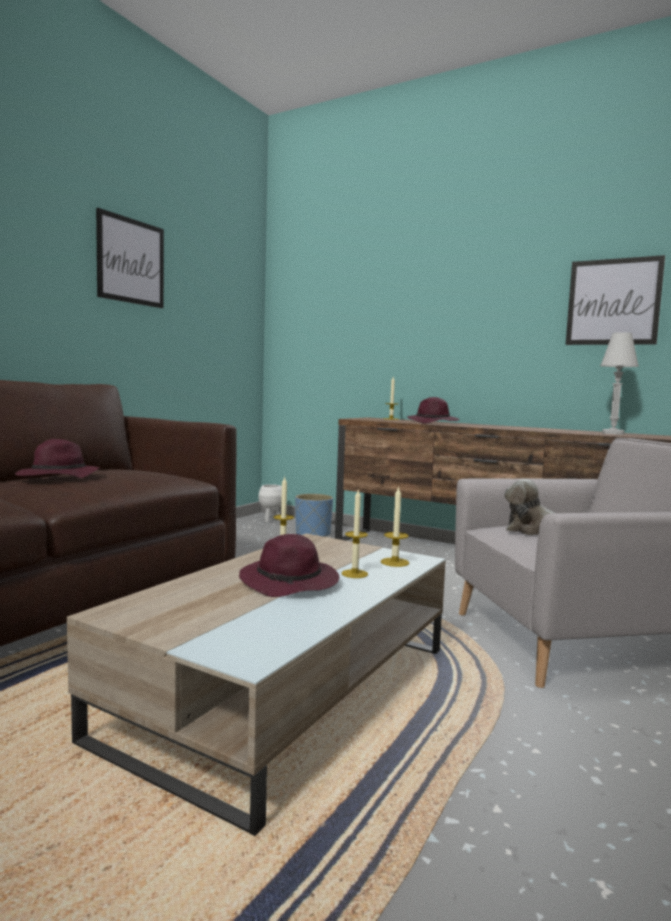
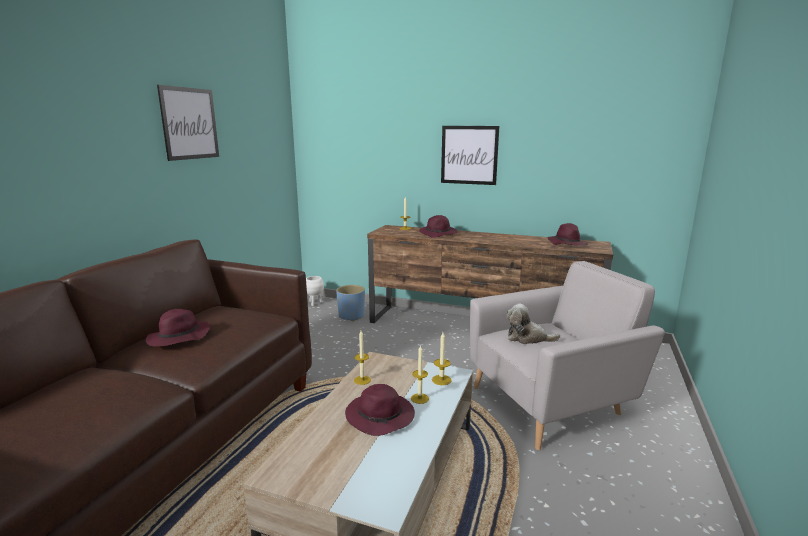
camera: 10 degrees left, 10 degrees up
picture [566,255,665,345] -> picture moved to [441,126,499,185]
white table lamp [600,332,639,435] -> purple hat [547,223,588,245]

